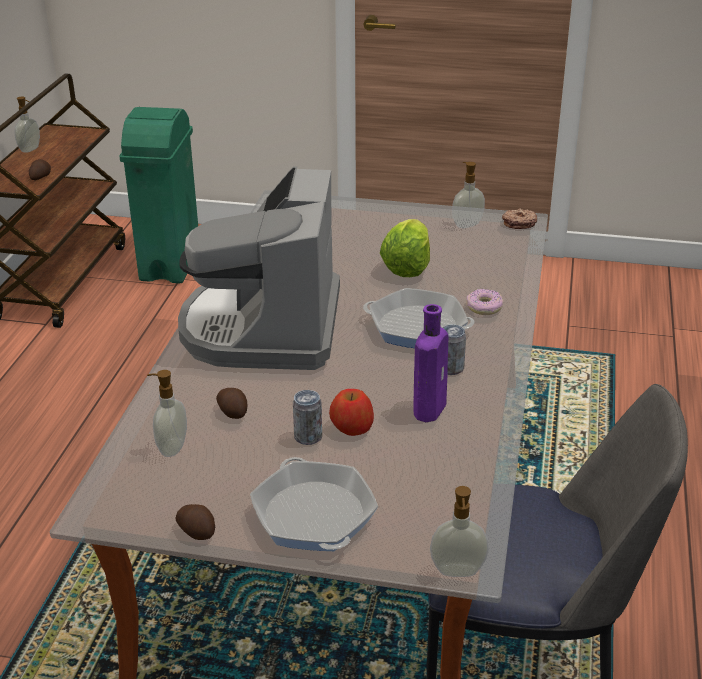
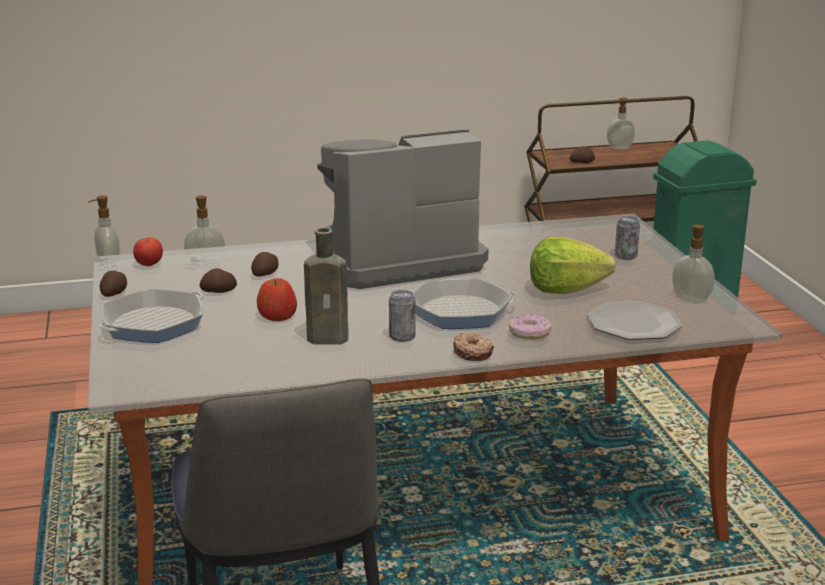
camera: 65 degrees right, 10 degrees down
can [293,390,322,445] -> can moved to [615,216,640,260]
frying pan [363,288,475,348] -> frying pan turned 90 degrees counterclockwise [413,278,519,329]
purple bottle [414,304,449,422] -> brown bottle [304,228,349,344]
soap dispenser [430,486,489,577] -> soap dispenser moved to [88,195,120,270]
donut [502,208,537,229] -> donut moved to [453,333,494,361]
none -> tomato [133,237,163,266]
none -> potato [200,268,237,293]
none -> plate [587,301,683,340]

